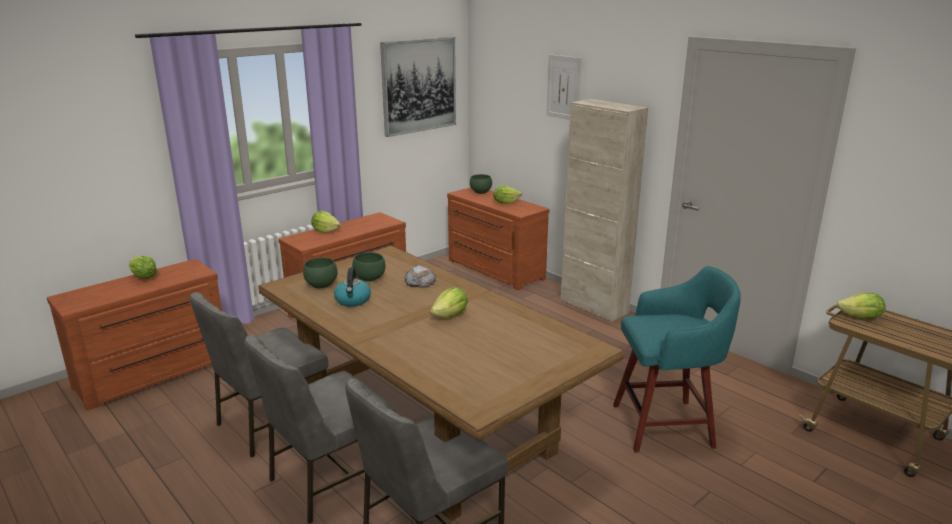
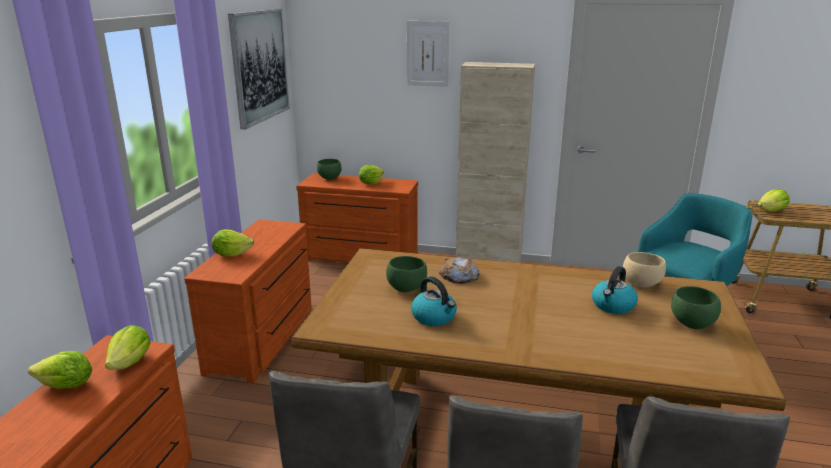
camera: 35 degrees left, 0 degrees up
green bowl [303,258,338,288] -> green bowl moved to [671,286,721,329]
lettuce [430,287,468,318] -> lettuce moved to [105,325,151,370]
none -> kettle [592,266,638,314]
none -> beige bowl [623,252,666,288]

